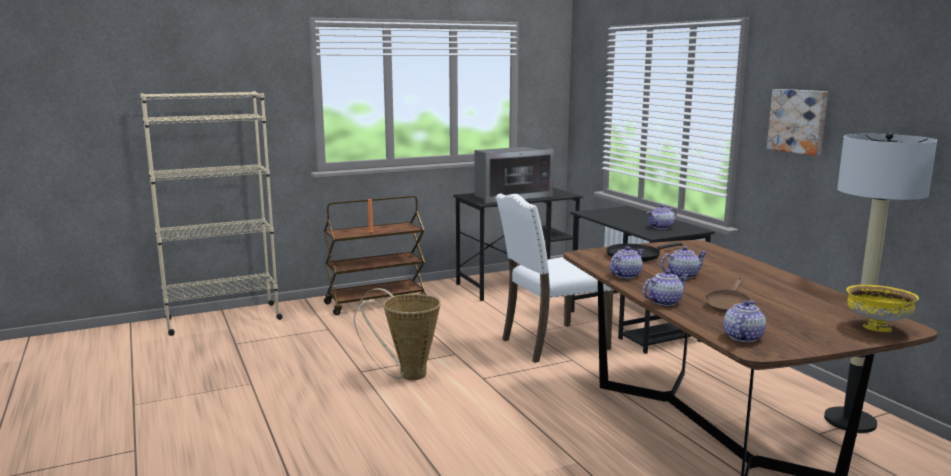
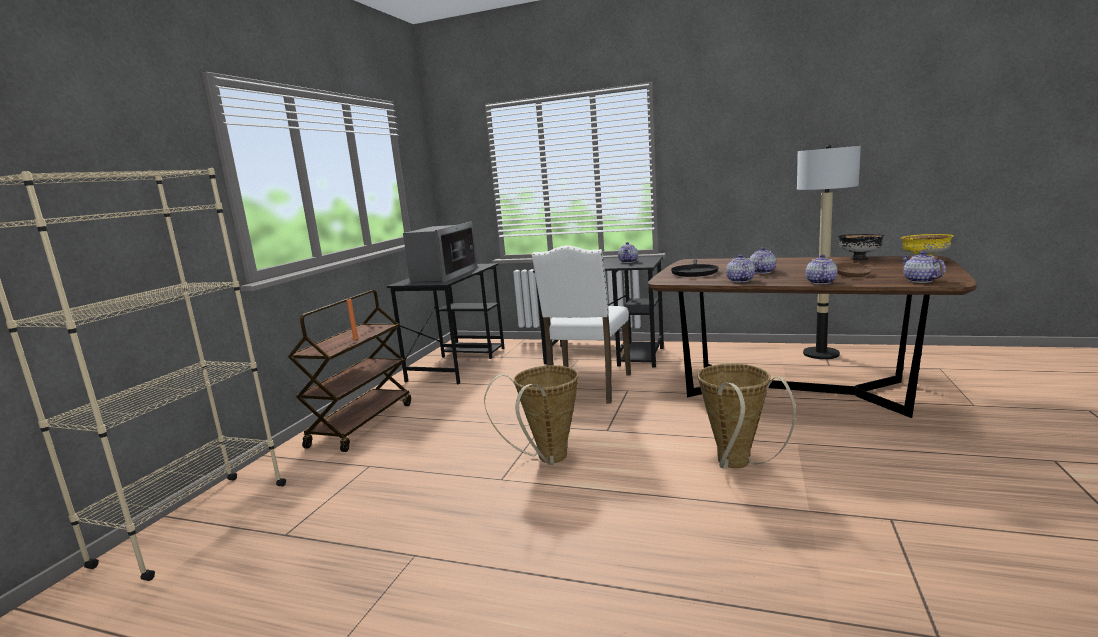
camera: 45 degrees left, 0 degrees up
picture [767,89,828,156] -> none
none -> basket [698,364,796,469]
none -> black bowl [838,234,884,260]

